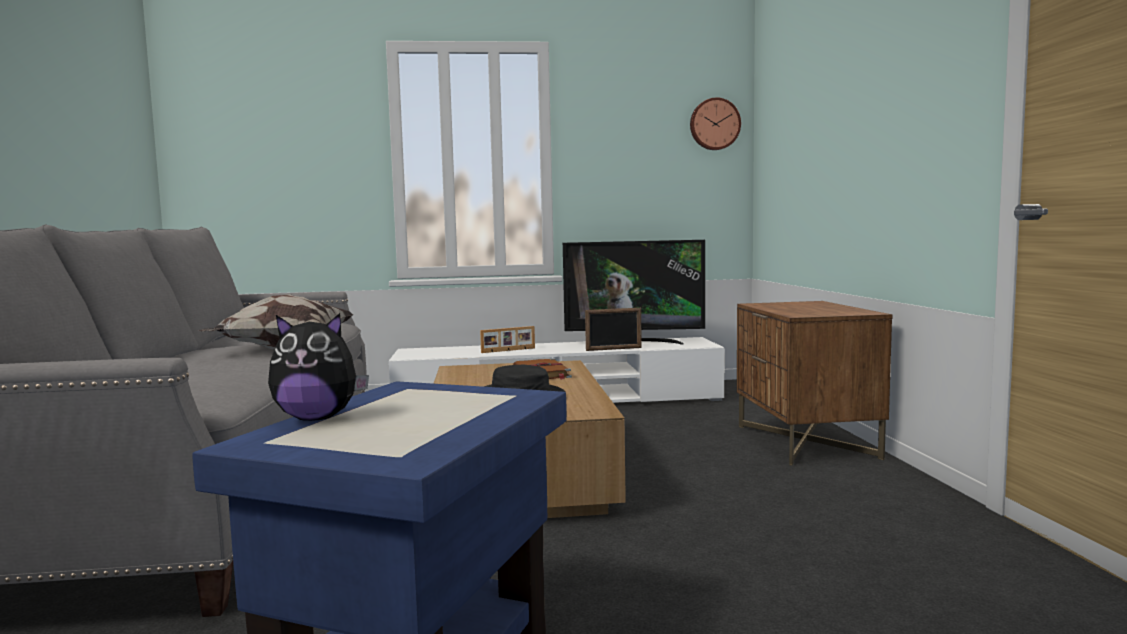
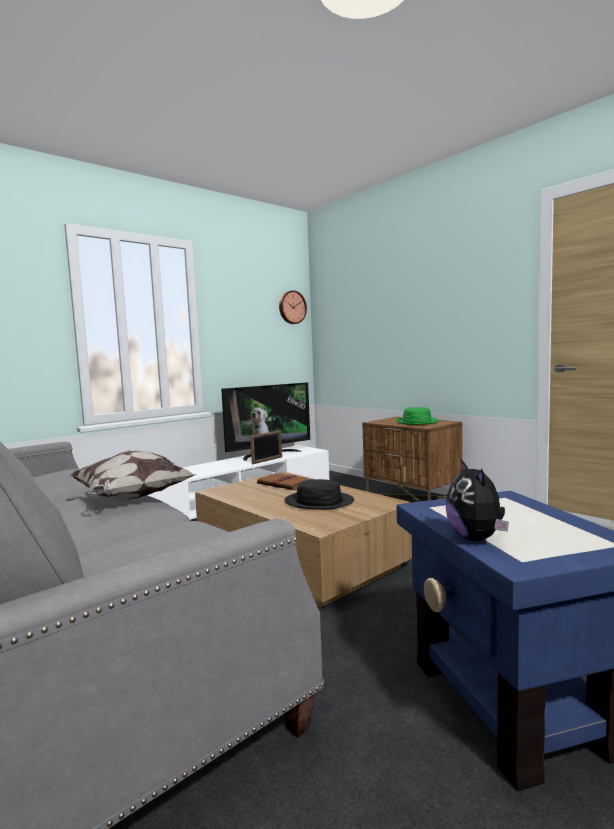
camera: 35 degrees left, 0 degrees up
plush toy [268,313,369,421] -> plush toy turned 120 degrees clockwise [446,459,509,541]
picture frame [480,326,535,353] -> none
none -> green hat [396,407,439,425]

